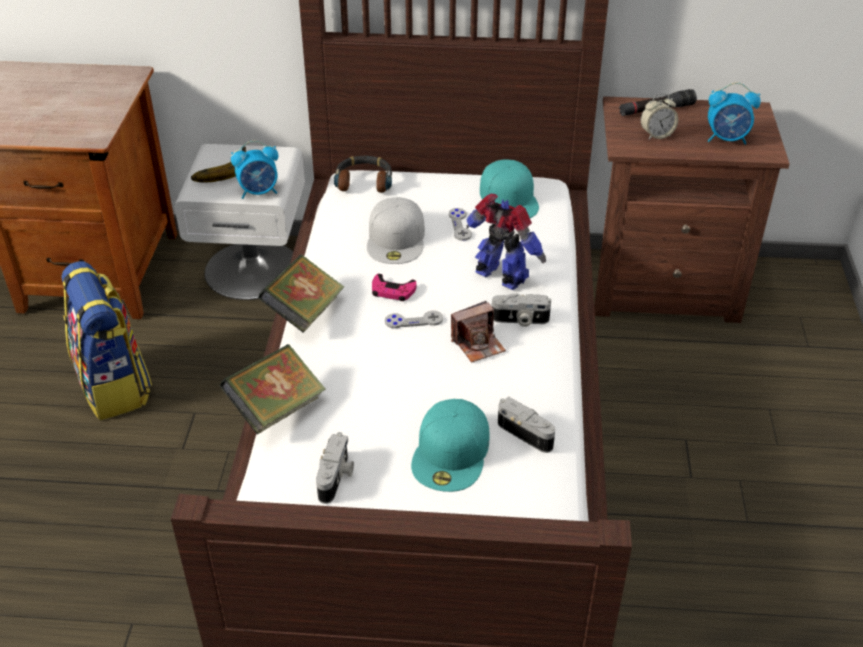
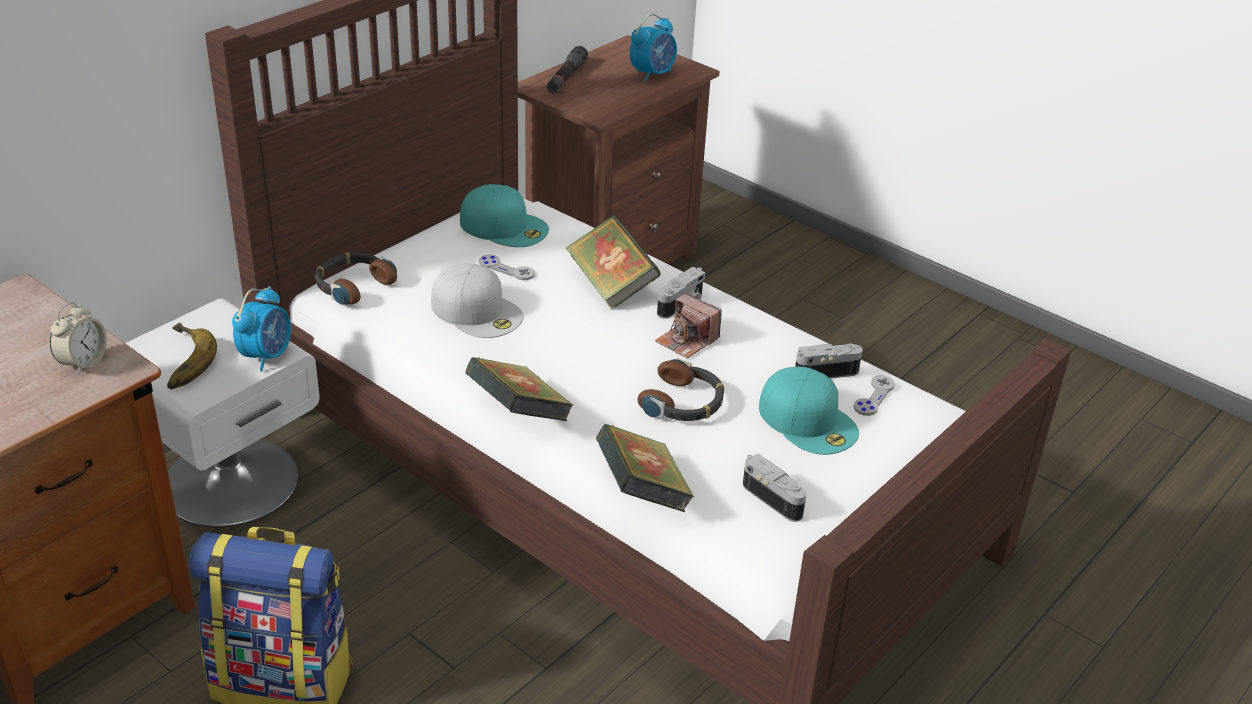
camera: 55 degrees left, 5 degrees down
pink game controller [372,274,416,301] -> none
grey game controller [385,311,443,329] -> grey game controller moved to [854,375,895,416]
camera [451,301,506,363] -> camera turned 120 degrees clockwise [655,293,722,359]
toy robot [466,194,546,290] -> book [565,215,661,310]
alarm clock [641,93,678,140] -> alarm clock moved to [50,302,107,375]
none -> headphones [637,358,724,421]

